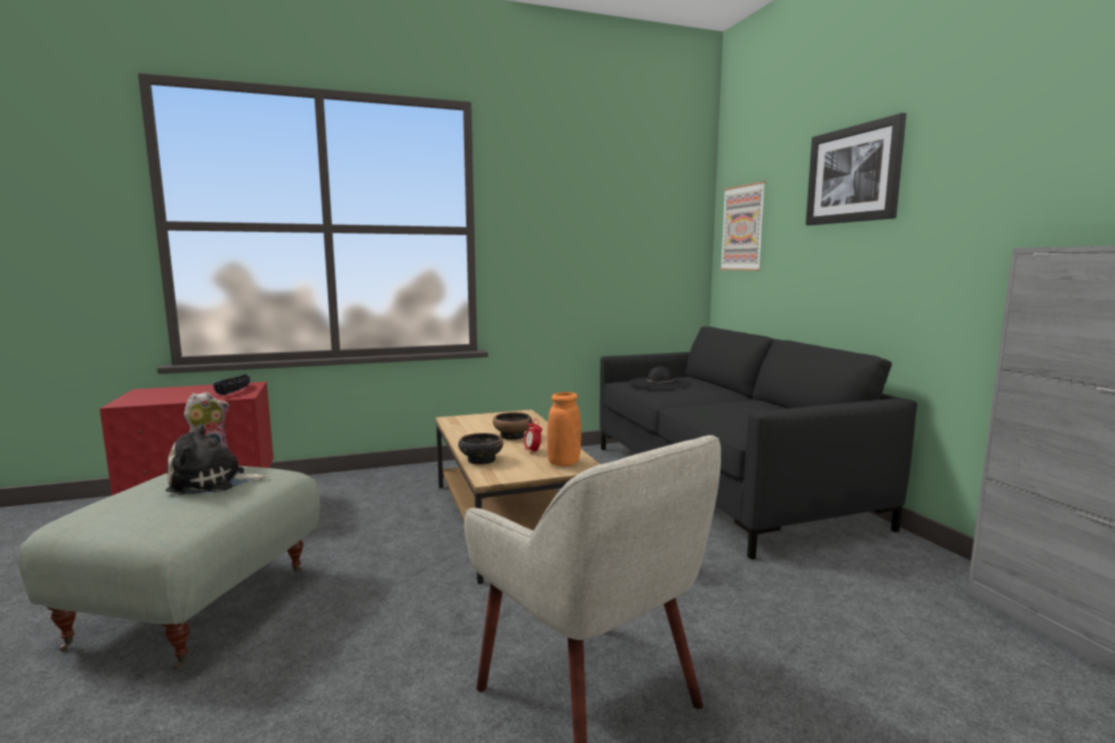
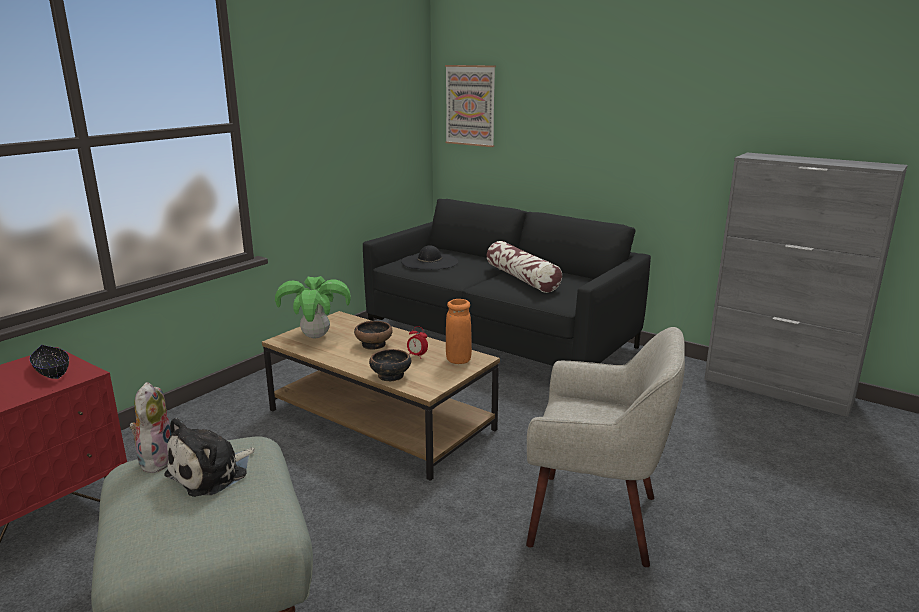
camera: 35 degrees left, 10 degrees up
picture [806,113,906,225] -> none
none -> potted plant [275,276,351,339]
none -> pillow [487,241,562,293]

